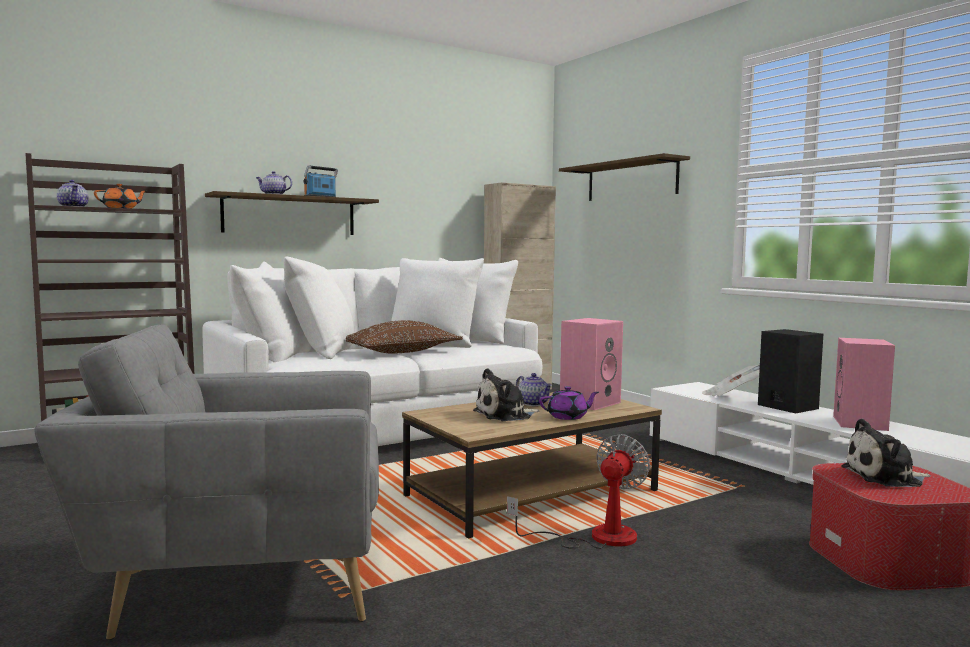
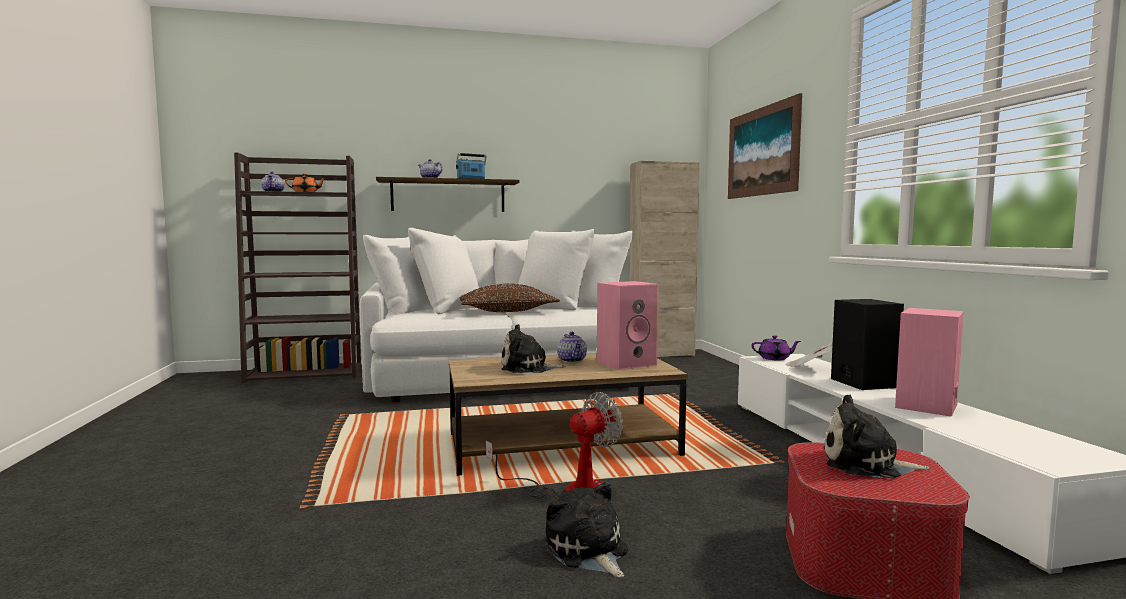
camera: 20 degrees right, 0 degrees up
grey armchair [34,324,379,640] -> none
purple teapot [539,386,599,420] -> purple teapot moved to [751,335,801,360]
shelf [559,153,690,201] -> picture [728,93,802,199]
none -> plush toy [545,482,628,578]

